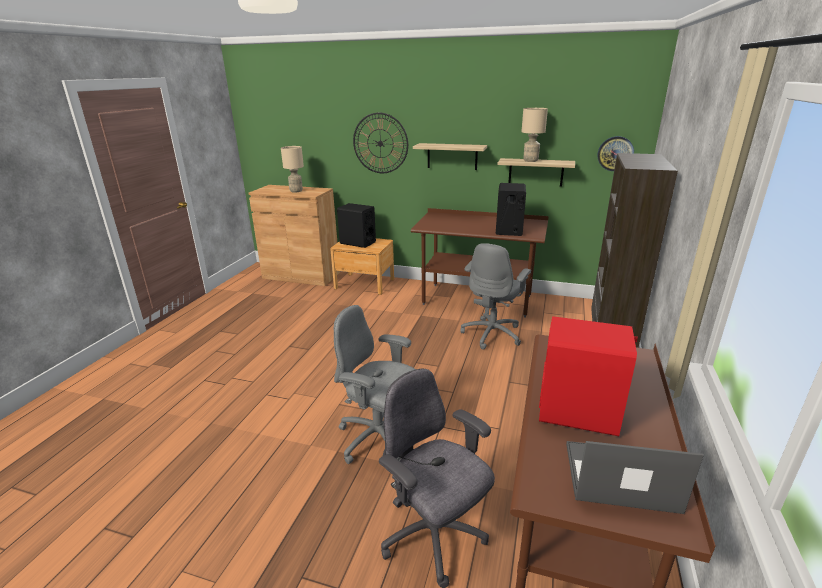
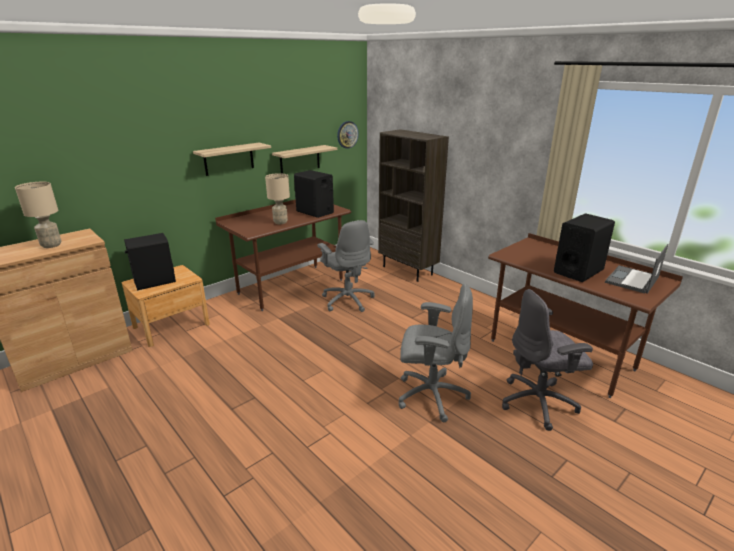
camera: 60 degrees left, 0 degrees up
grey office chair [334,305,416,464] -> grey office chair turned 135 degrees counterclockwise [398,284,473,422]
wall clock [353,112,408,173] -> none
beige table lamp [521,108,548,162] -> beige table lamp moved to [265,173,290,224]
red speaker [539,316,638,436] -> black speaker [554,213,615,282]

